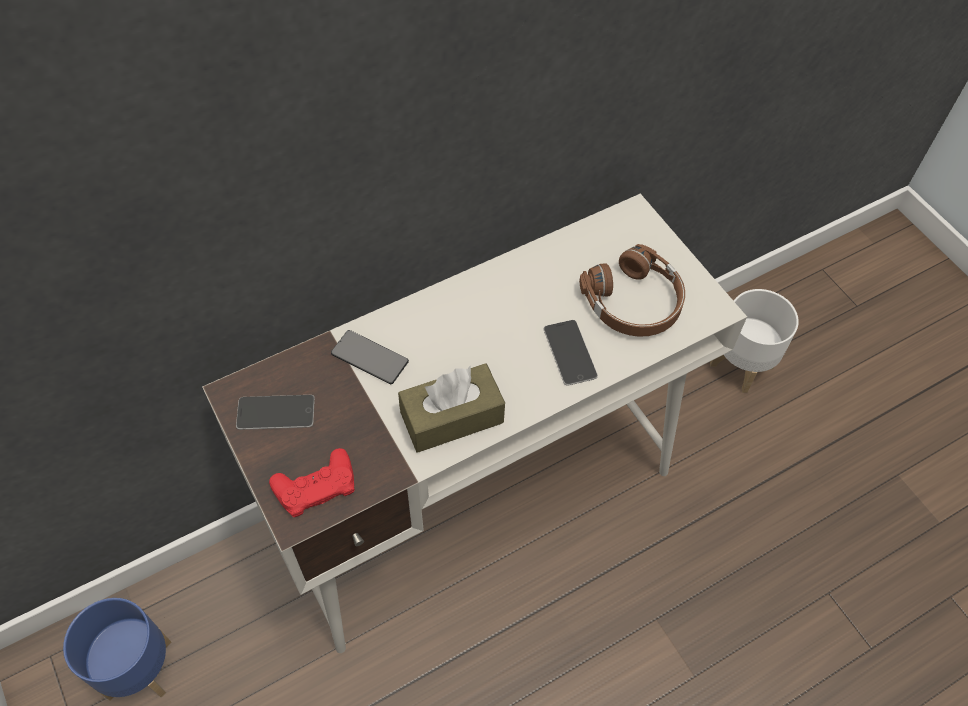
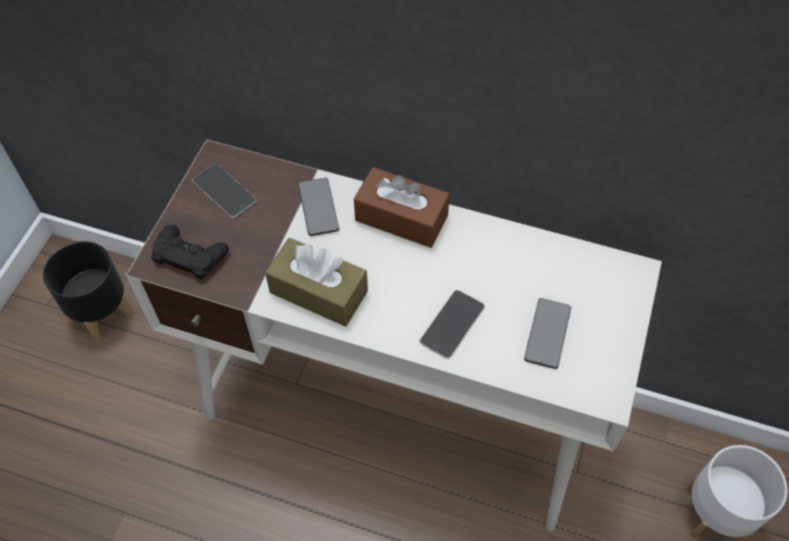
camera: 50 degrees right, 0 degrees up
blue planter [63,598,172,701] -> black planter [43,241,134,342]
red game controller [269,448,355,517] -> black game controller [151,225,229,279]
brown headphones [579,244,685,337] -> phone [524,298,571,369]
none -> brown tissue box [354,167,450,248]

